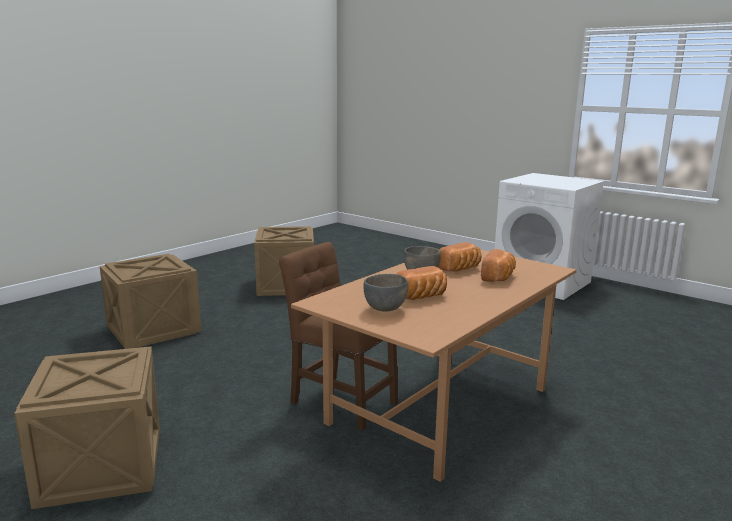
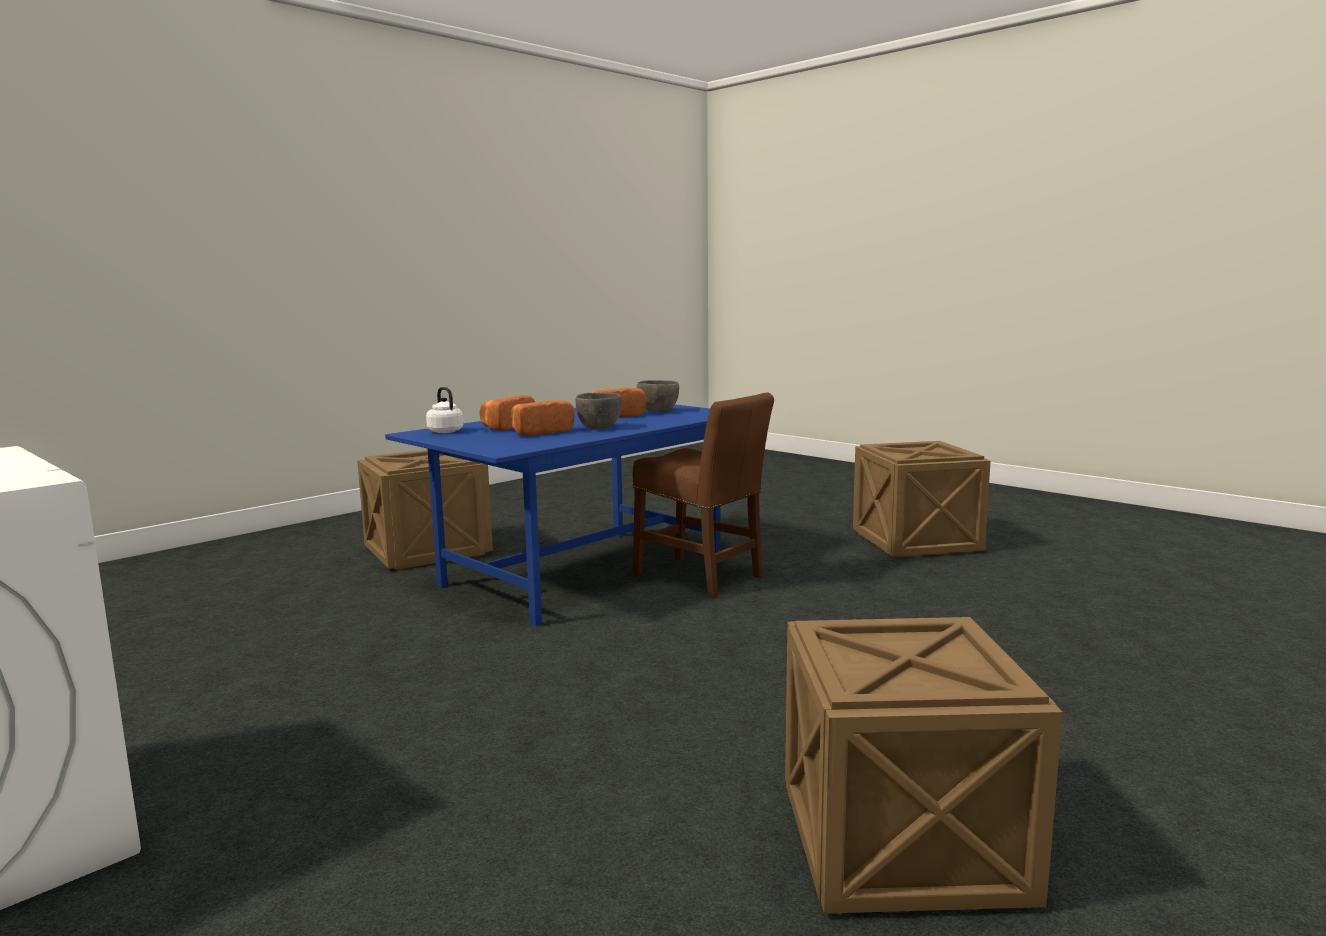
camera: 175 degrees left, 5 degrees down
crate [100,254,201,349] -> crate moved to [357,450,493,570]
brown dining table [291,250,576,482] -> blue dining table [385,404,720,626]
none -> white kettle [426,387,463,433]

